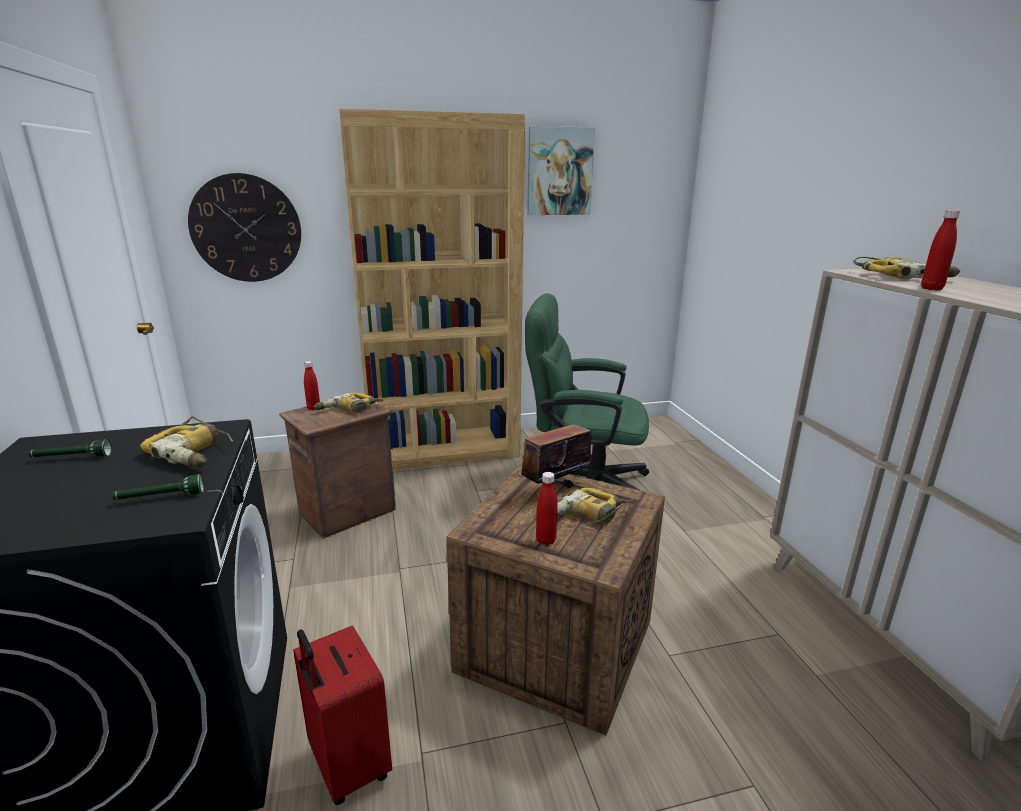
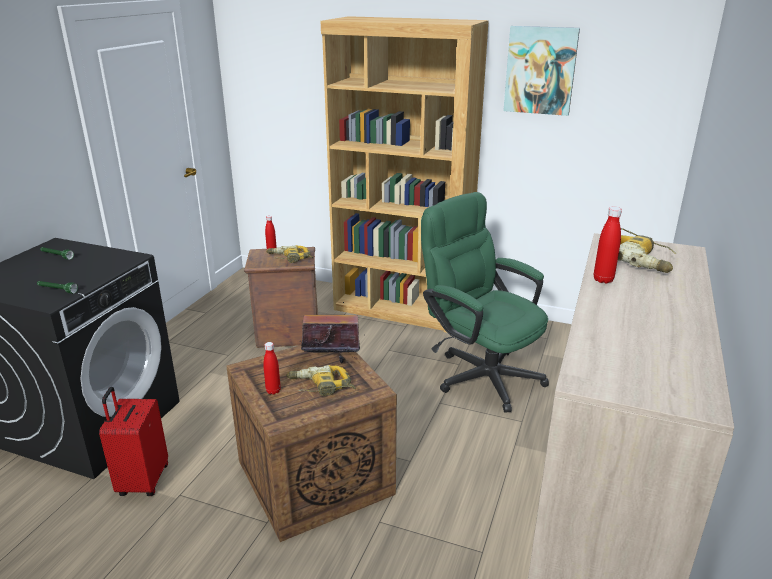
camera: 35 degrees right, 5 degrees up
power drill [140,416,233,468] -> none
wall clock [188,173,301,282] -> none

